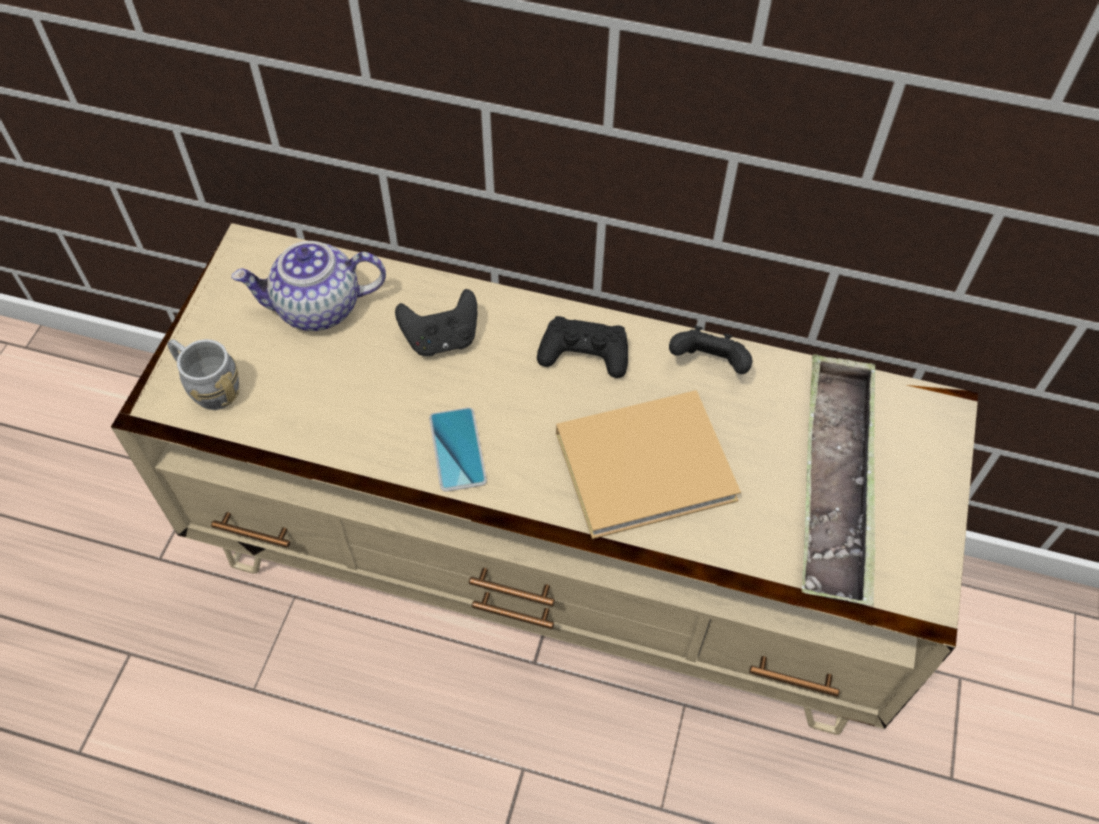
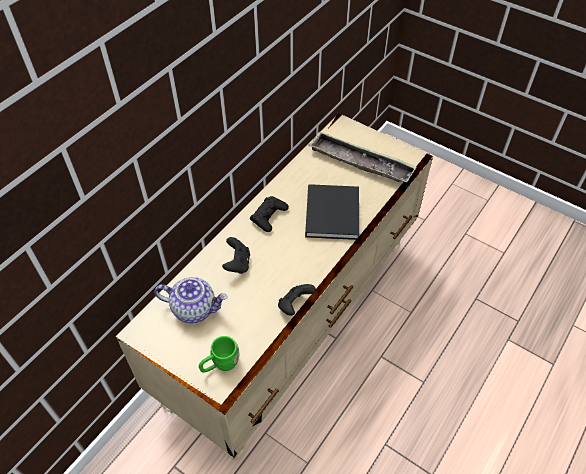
camera: 70 degrees left, 5 degrees down
grey mug [167,339,239,410] -> green mug [199,336,240,373]
teapot [231,241,386,331] -> teapot turned 90 degrees counterclockwise [154,277,228,323]
phone [429,407,487,492] -> none
beige book [556,390,741,539] -> black book [305,184,359,240]
black game controller [669,325,752,374] -> black game controller moved to [278,284,316,316]

